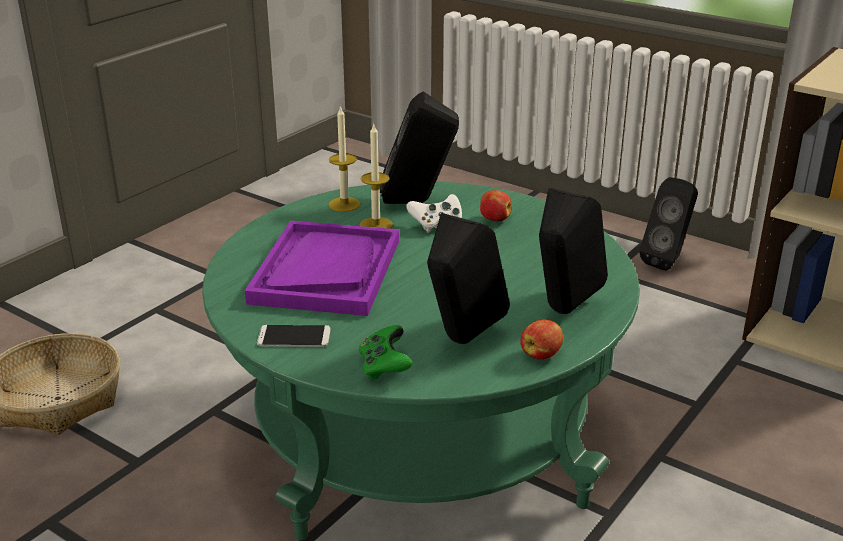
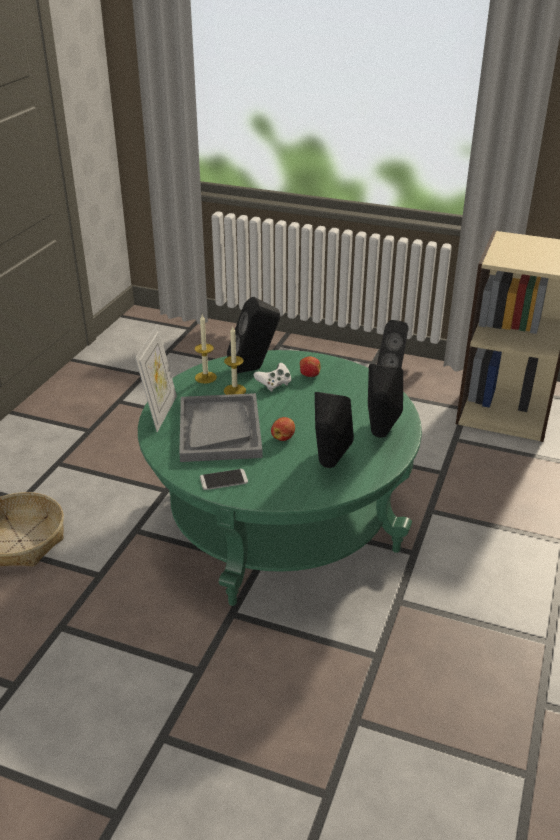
camera: 15 degrees left, 5 degrees up
purple tray [245,221,399,316] -> grey tray [179,393,263,462]
green game controller [359,325,413,380] -> none
apple [520,320,563,360] -> apple moved to [271,417,295,441]
none -> picture frame [135,325,177,432]

